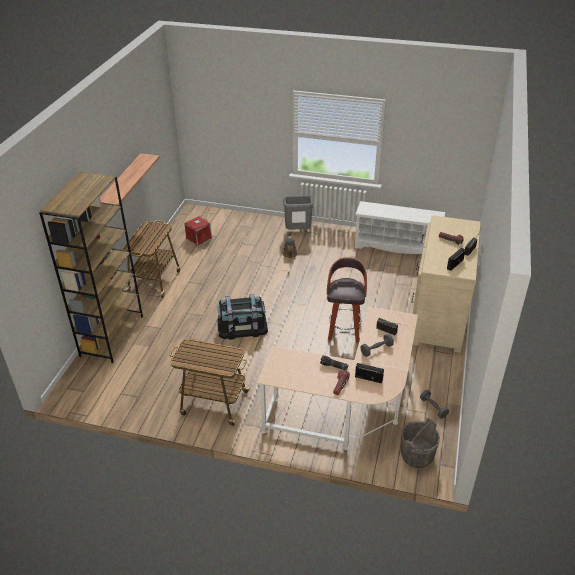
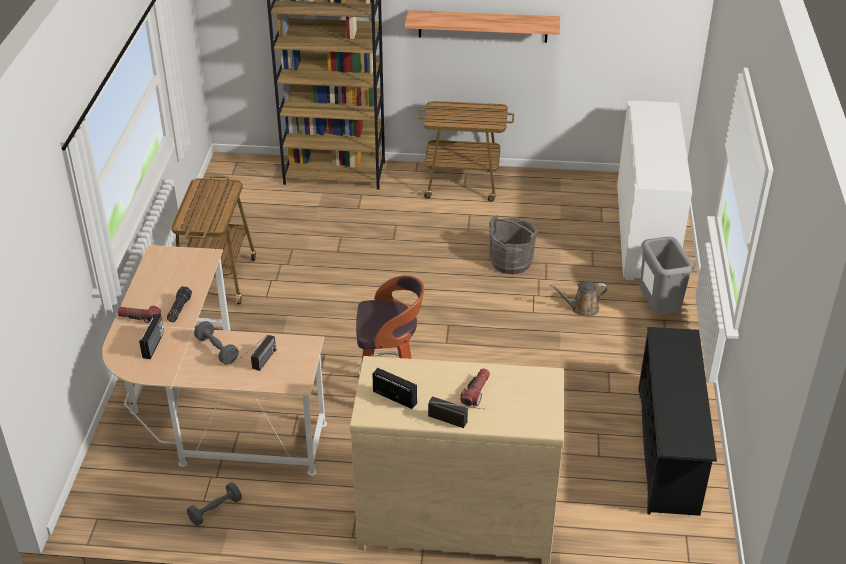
camera: 80 degrees right, 0 degrees up
red storage box [184,216,212,246] -> none
black storage box [217,294,268,340] -> none
white shoe rack [355,201,446,254] -> black shoe rack [638,327,717,516]
grey bucket [400,418,440,468] -> grey bucket moved to [489,215,538,274]
none -> white cabinet [617,100,692,280]

